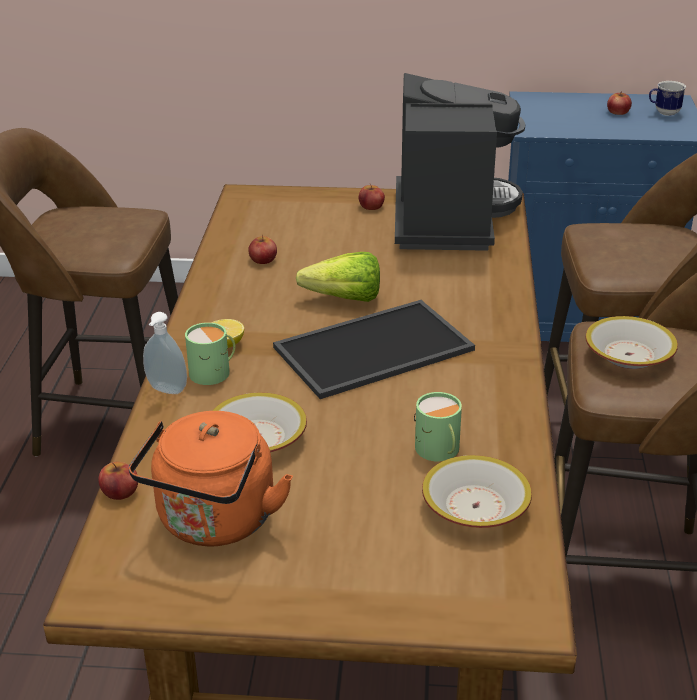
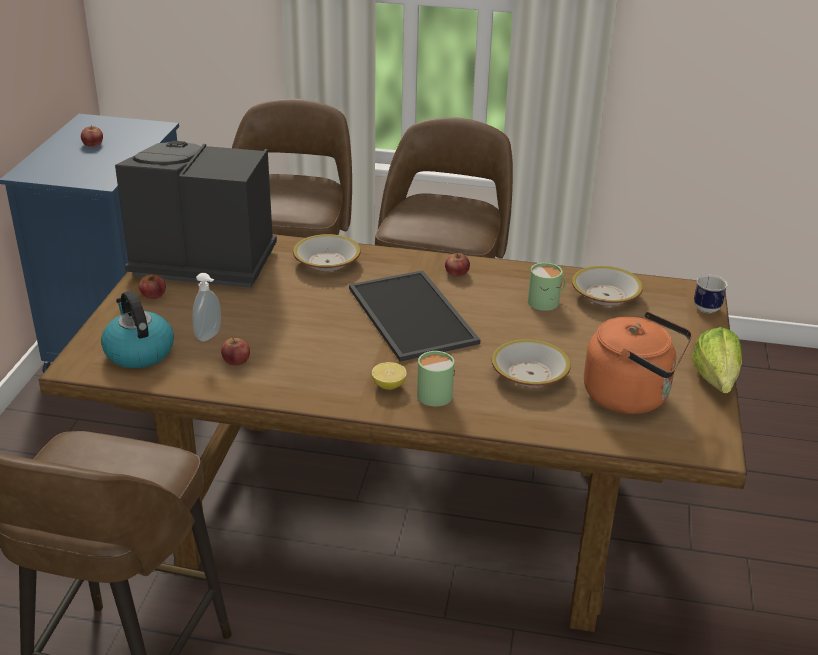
camera: 85 degrees left, 0 degrees up
apple [98,462,138,500] -> apple moved to [445,253,470,277]
soap dispenser [143,312,187,394] -> soap dispenser moved to [192,273,221,342]
lettuce [296,252,380,302] -> lettuce moved to [692,327,742,393]
bowl [585,316,678,369] -> bowl moved to [293,234,361,272]
mug [649,81,686,116] -> mug moved to [694,275,728,313]
none -> kettle [101,291,174,368]

